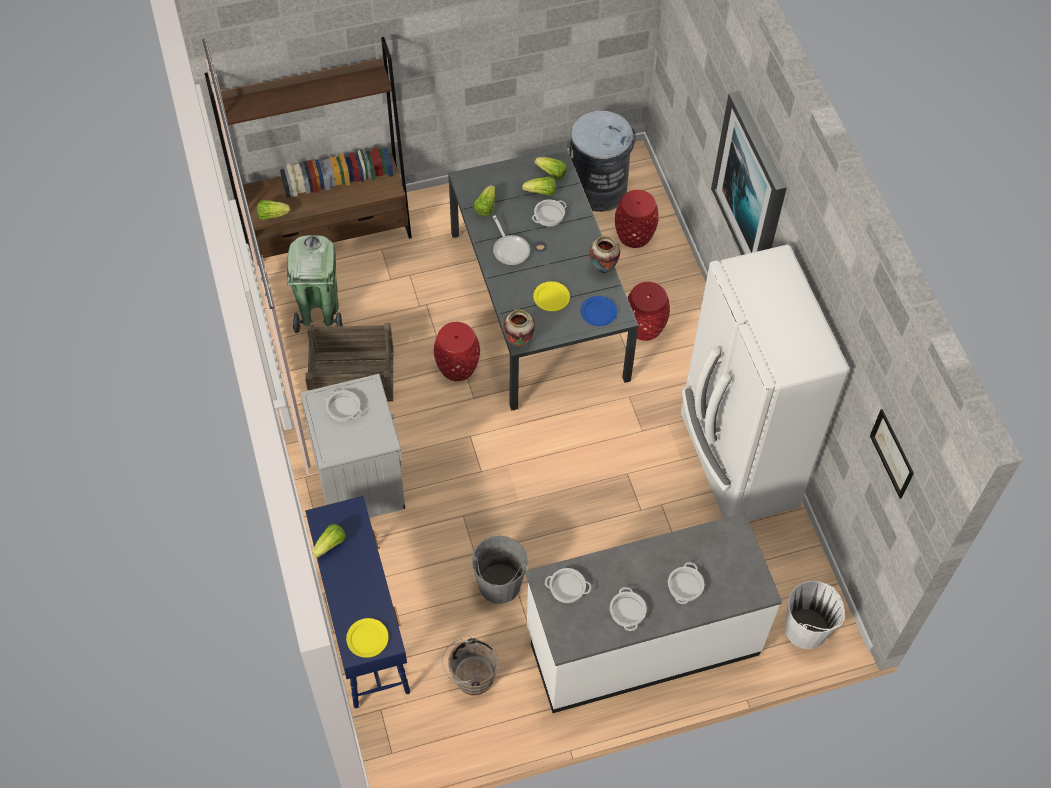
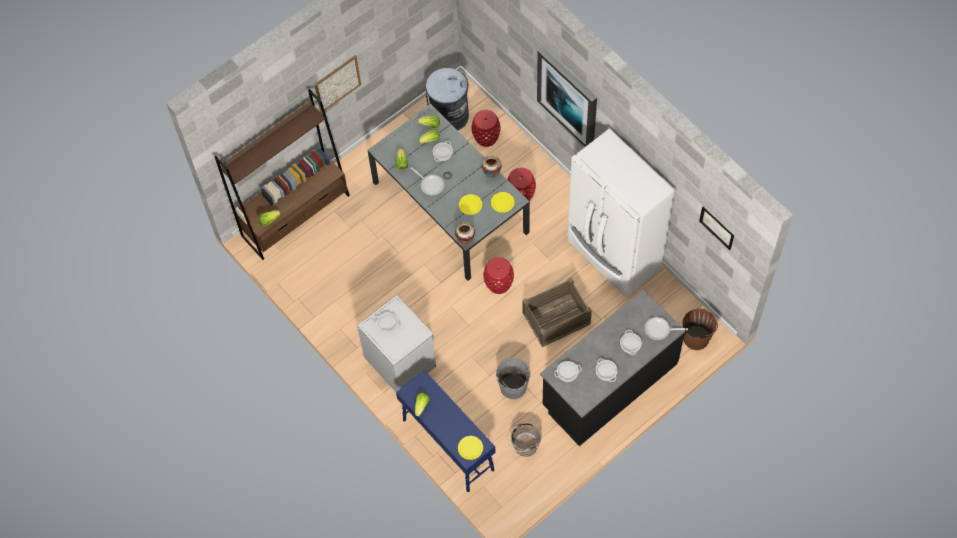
camera: 20 degrees left, 5 degrees up
green trash can [287,235,343,334] -> none
crate [305,323,393,401] -> crate moved to [523,277,592,347]
red stool [434,322,480,381] -> red stool moved to [483,257,514,294]
white counter [526,513,782,713] -> black counter [540,289,686,446]
blue plate [581,296,617,326] -> yellow plate [491,192,514,213]
white bucket [785,581,845,649] -> brown bucket [682,309,718,350]
none -> picture [314,55,361,114]
none -> frying pan [644,317,688,340]

